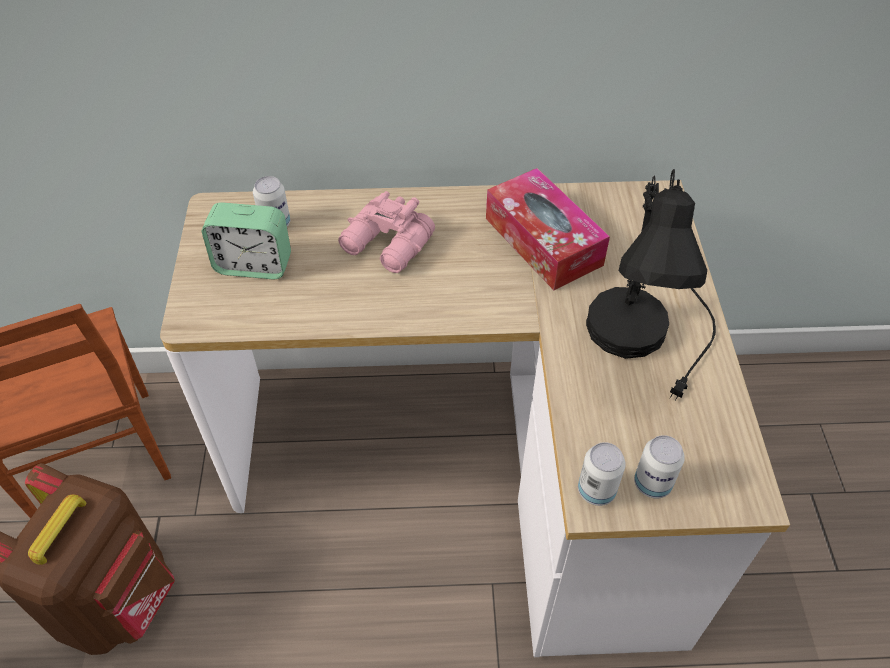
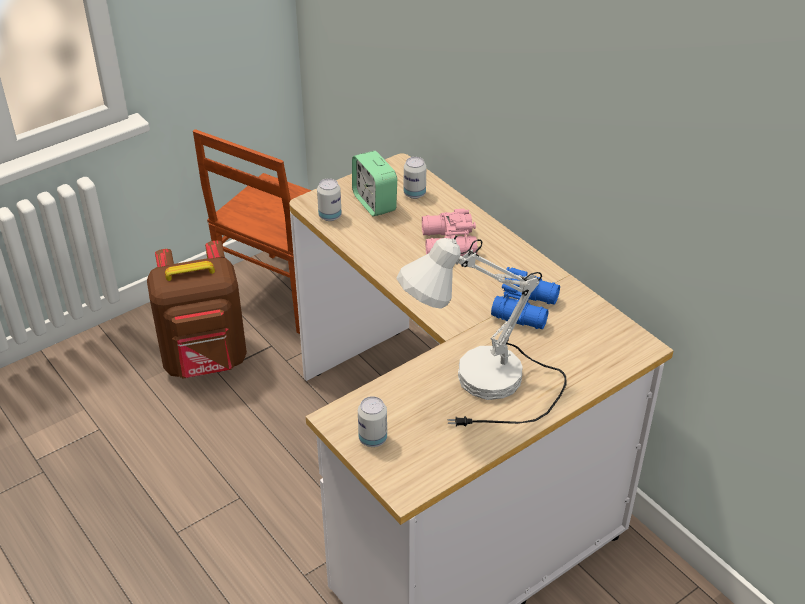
camera: 55 degrees right, 10 degrees down
tissue box [486,168,610,290] -> blue binoculars [491,267,560,329]
can [578,442,626,506] -> can moved to [317,178,342,221]
black table lamp [586,169,716,399] -> white table lamp [396,236,567,427]

